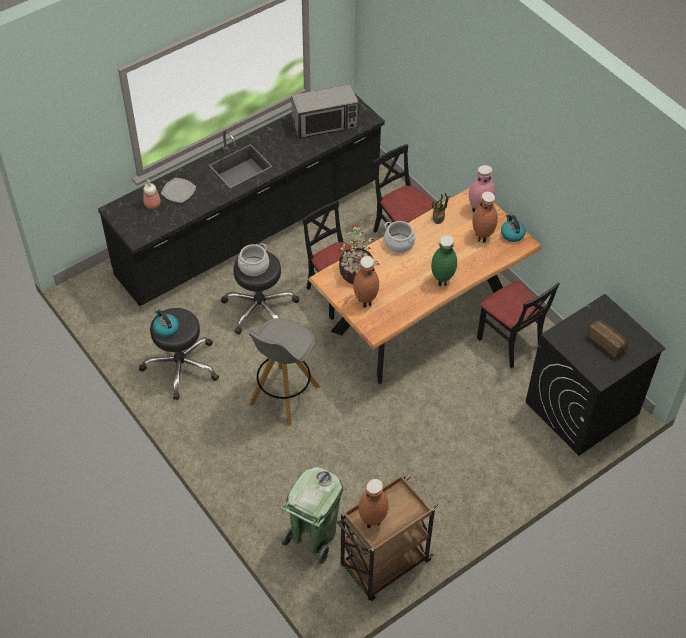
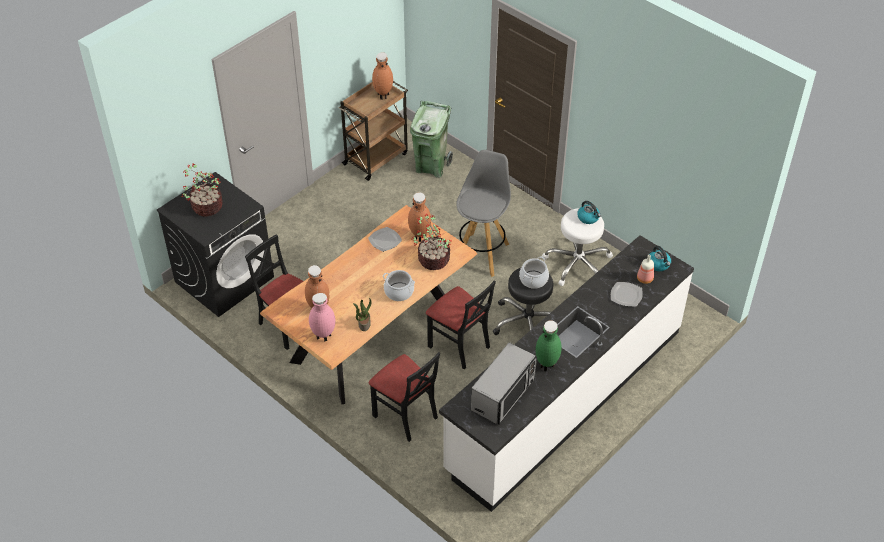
camera: 170 degrees right, 5 degrees down
black counter [98,94,385,306] -> white counter [439,235,694,512]
black stool [139,308,219,400] -> white stool [542,208,613,286]
microwave [291,84,359,138] -> microwave turned 150 degrees clockwise [471,342,537,425]
green vase [431,235,457,286] -> green vase moved to [535,320,562,372]
kettle [501,214,526,242] -> kettle moved to [649,246,671,271]
bread [587,320,628,358] -> potted plant [182,163,223,217]
none -> plate [368,227,402,252]

